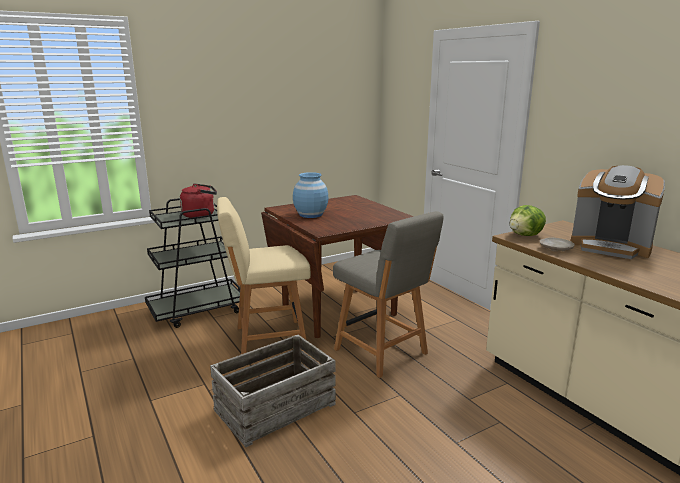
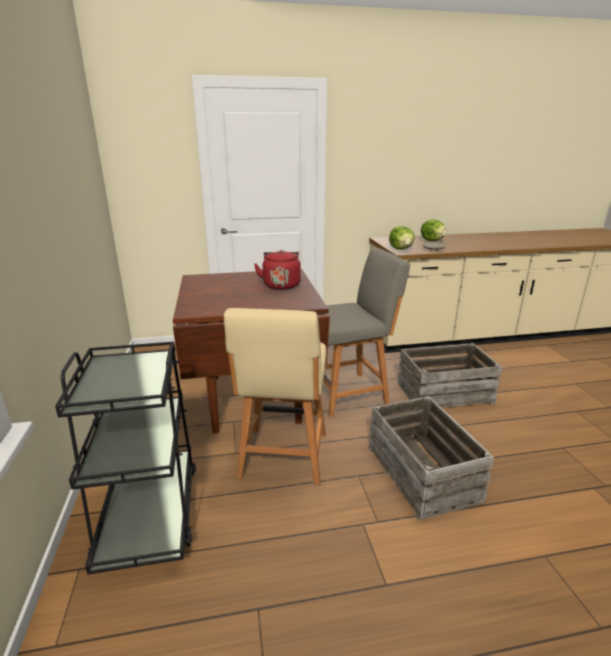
camera: 70 degrees left, 5 degrees up
red kettle [180,183,217,218] -> red kettle moved to [254,250,301,290]
blue vase [293,172,328,218] -> none
coffee machine [571,165,665,259] -> lettuce [421,220,447,241]
none -> crate [398,343,502,411]

